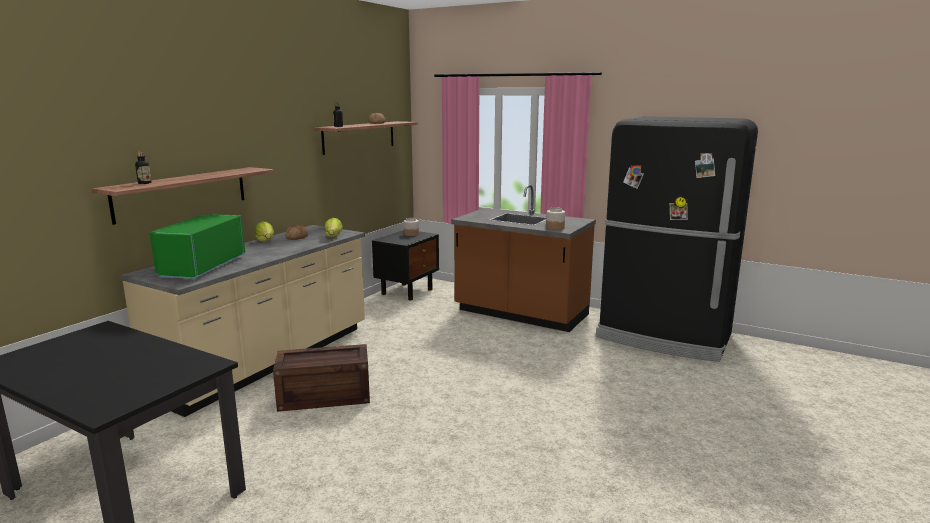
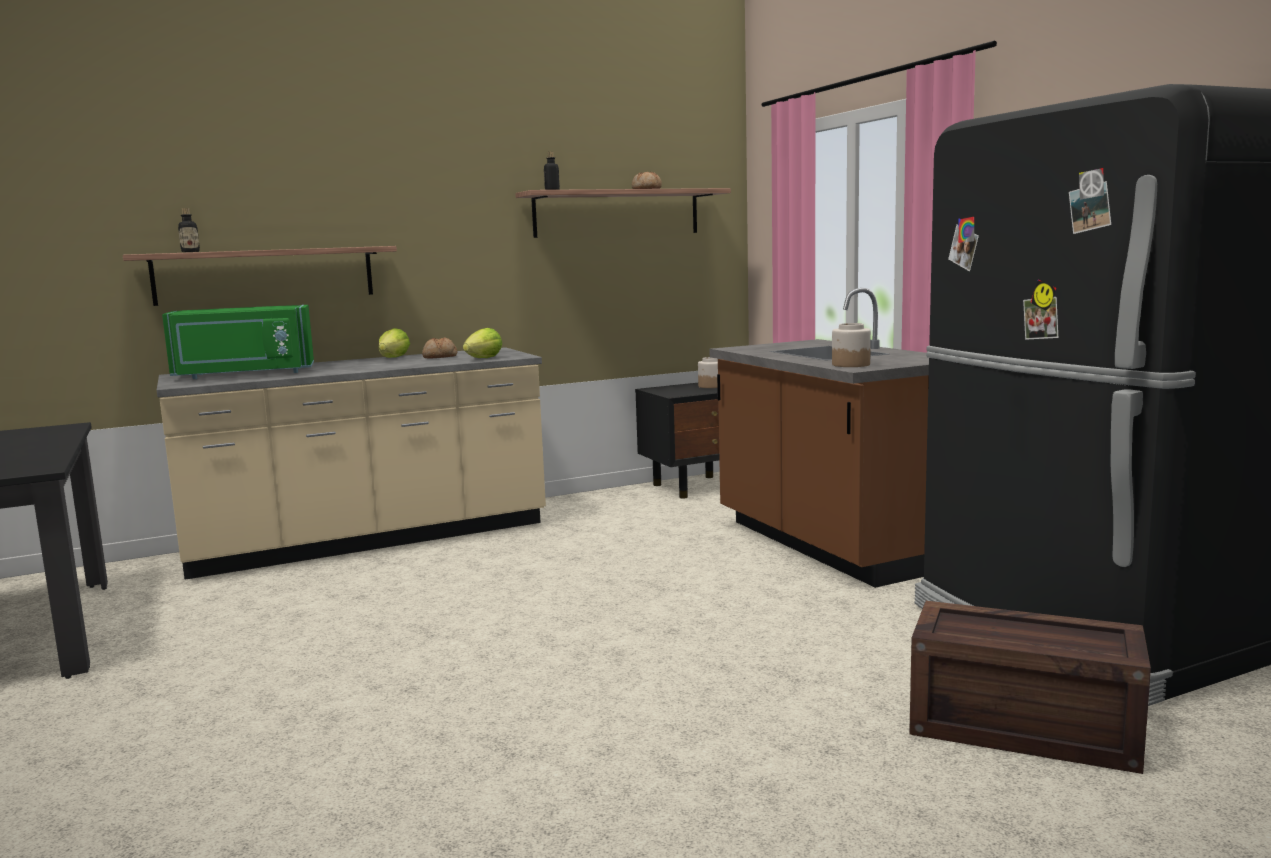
camera: 35 degrees right, 5 degrees down
green microwave [150,214,245,280] -> green microwave turned 150 degrees counterclockwise [162,305,314,379]
crate [273,344,370,412] -> crate moved to [909,601,1151,774]

